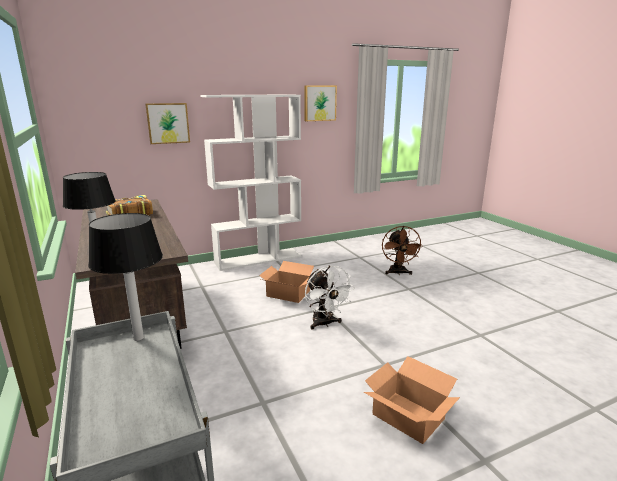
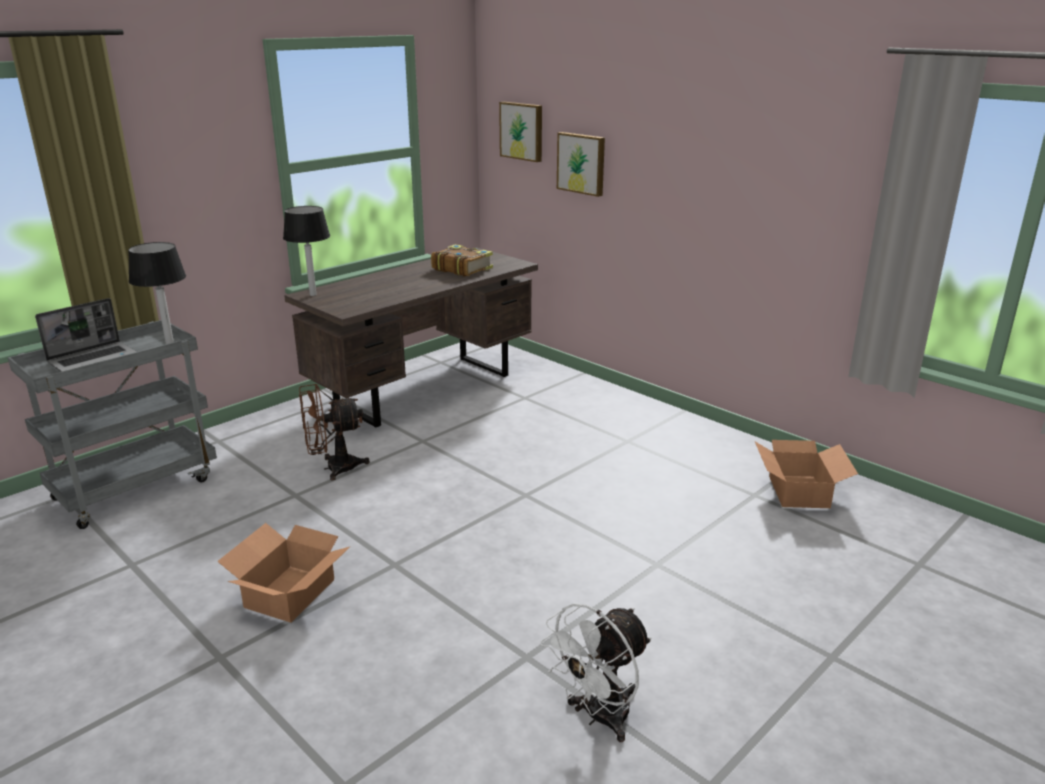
camera: 70 degrees right, 5 degrees up
white bookcase [201,94,302,271] -> none
cardboard box [259,261,314,303] -> cardboard box moved to [755,440,858,508]
picture [304,85,337,121] -> picture moved to [499,102,542,162]
white fan [305,265,355,329] -> white fan moved to [540,603,651,742]
brown fan [382,226,423,275] -> brown fan moved to [299,384,370,481]
none -> laptop [35,298,137,372]

